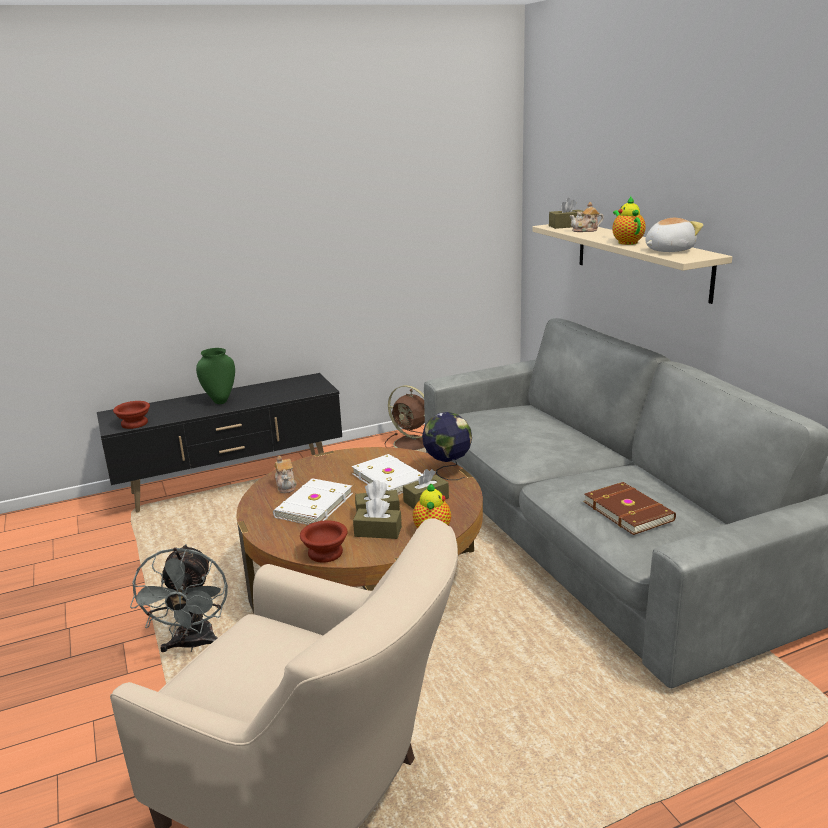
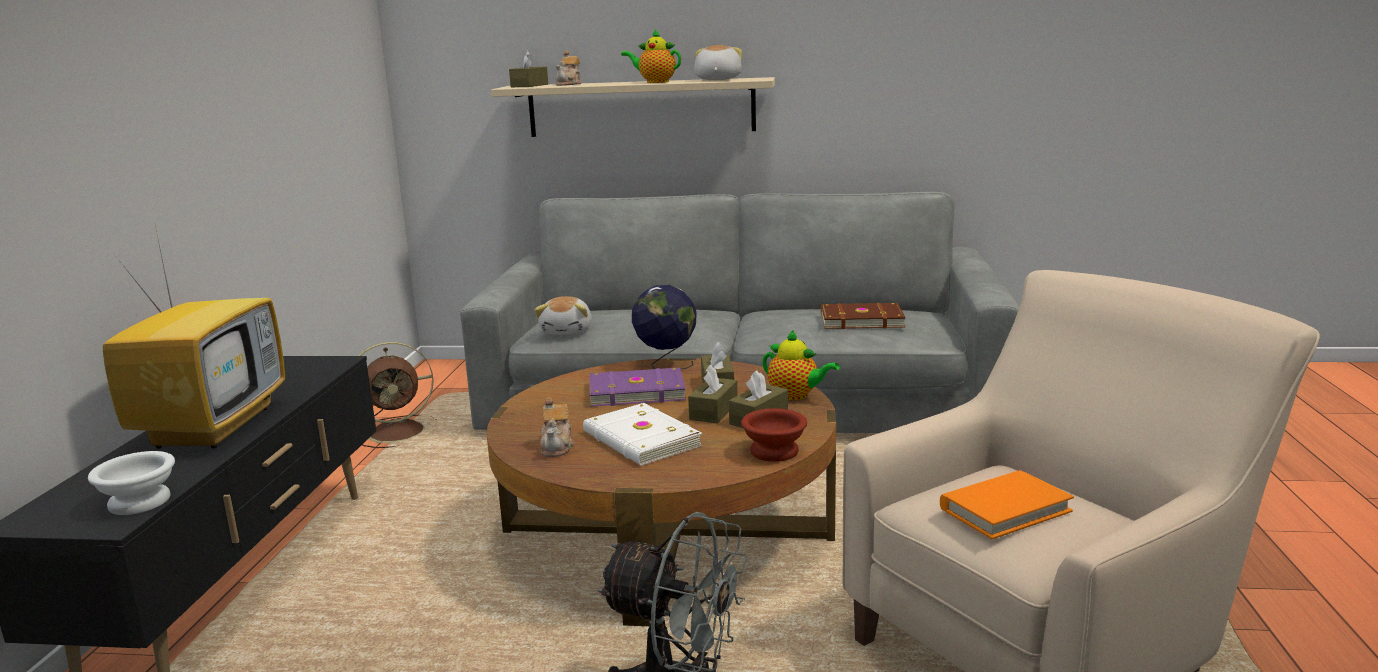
camera: 60 degrees left, 5 degrees down
brown bowl [113,401,150,429] -> white bowl [88,451,175,515]
green vase [196,348,235,404] -> television [103,221,285,449]
teapot [274,456,297,493] -> teapot turned 75 degrees clockwise [540,397,574,457]
white book [352,454,423,495] -> purple book [589,368,686,407]
none -> plush toy [534,296,591,335]
none -> orange book [940,470,1074,539]

